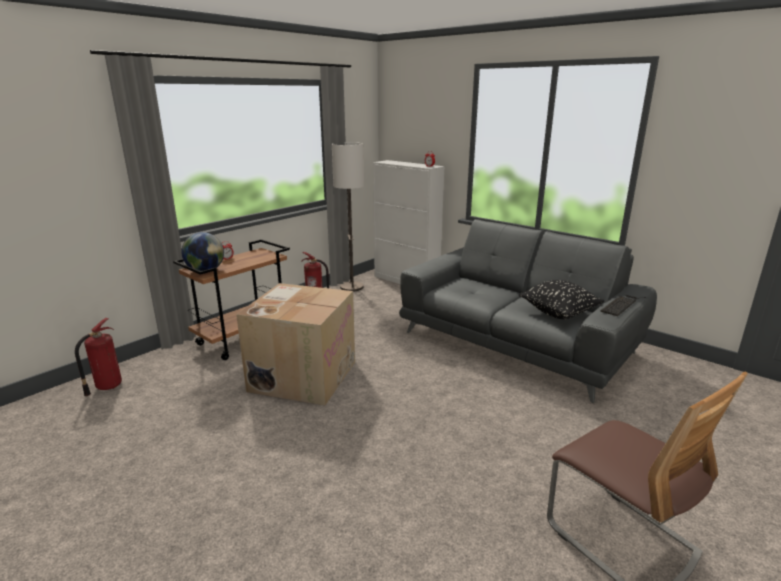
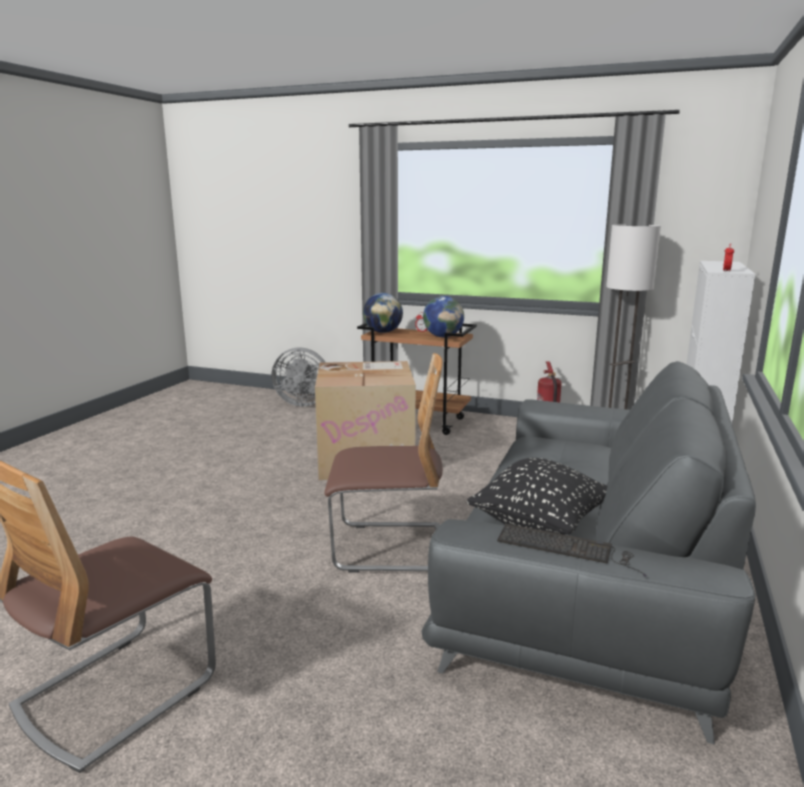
camera: 70 degrees right, 5 degrees down
fire extinguisher [75,318,122,396] -> grey fan [272,347,326,406]
none -> chair [324,353,443,572]
none -> globe [423,296,464,337]

